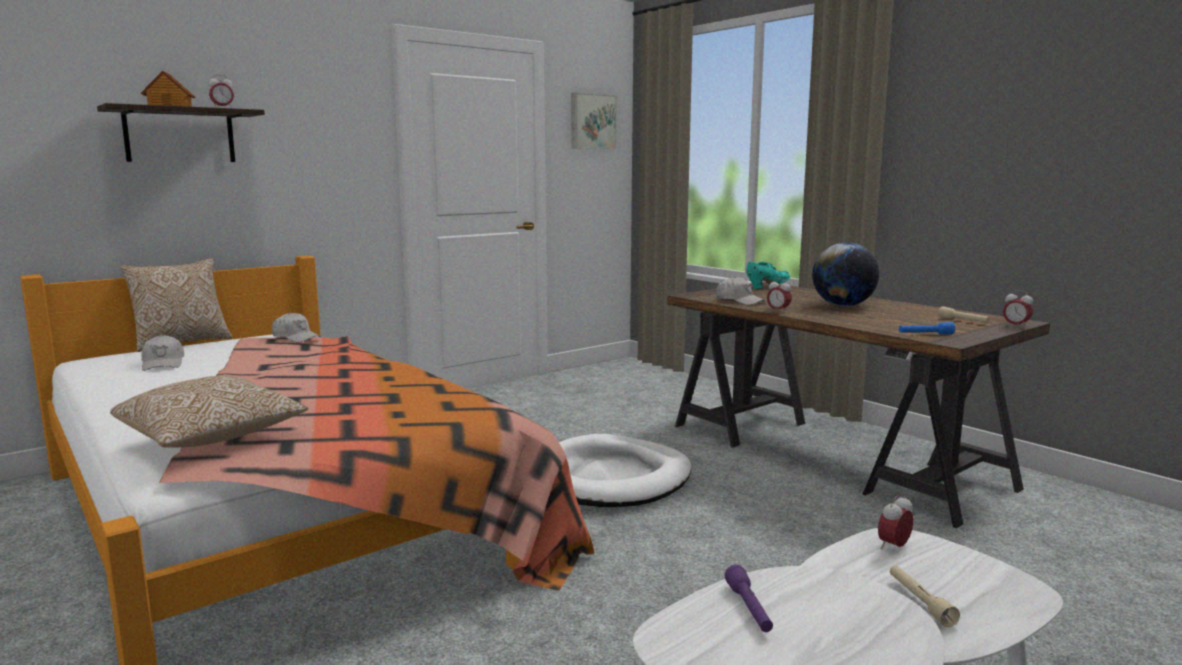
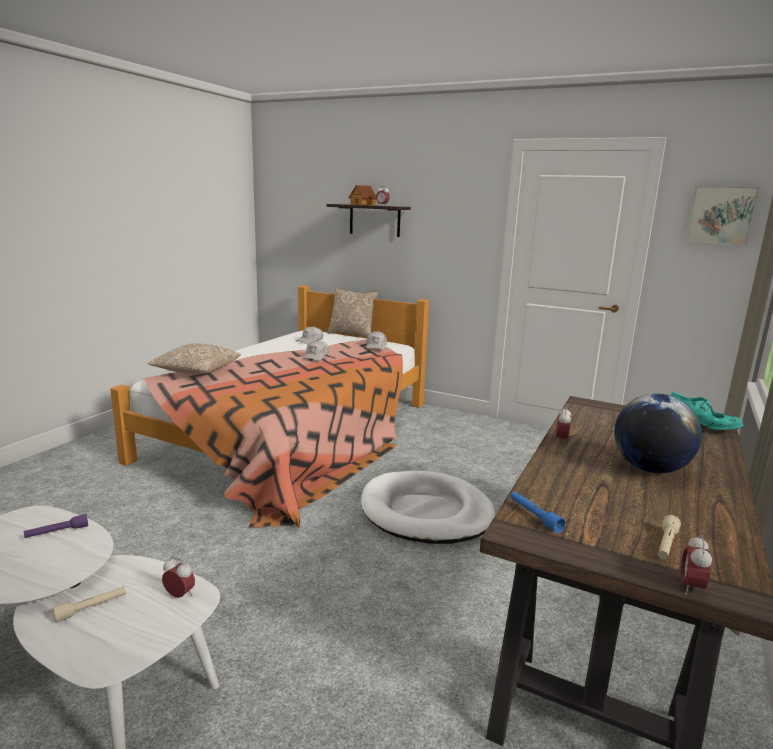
camera: 65 degrees right, 5 degrees up
white cap [716,276,765,305] -> white cap moved to [302,340,329,361]

